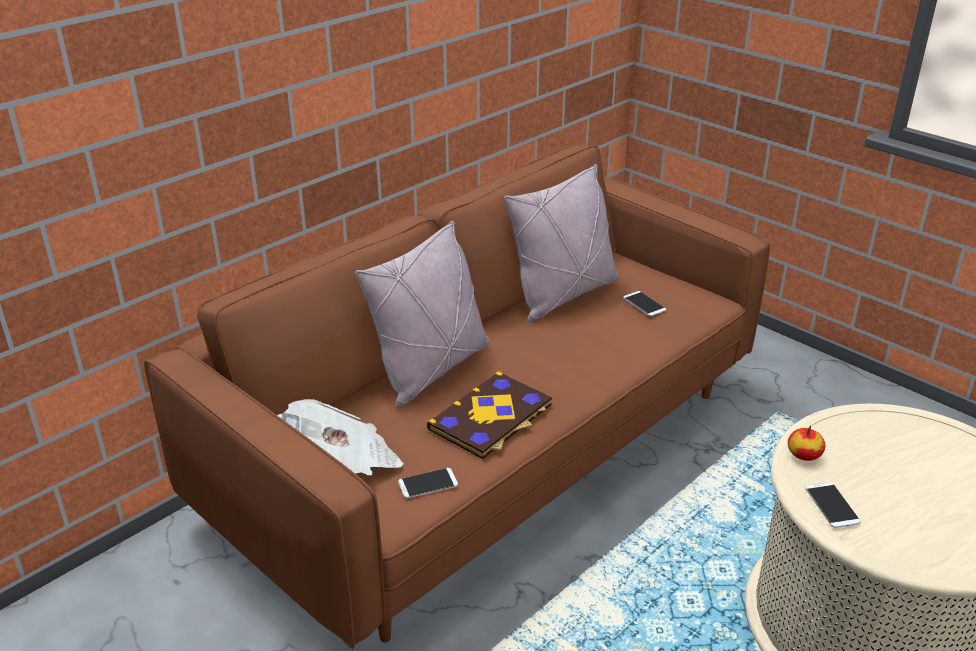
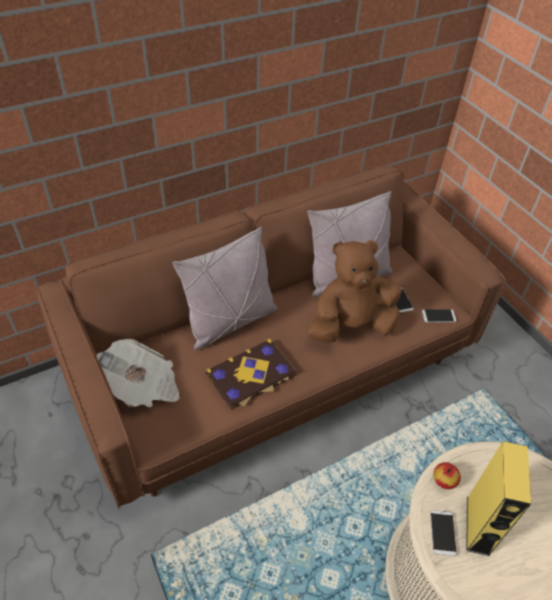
camera: 15 degrees right, 15 degrees up
phone [398,468,458,498] -> phone moved to [422,309,457,323]
none -> brown plush toy [308,240,402,343]
none -> yellow speaker [466,441,531,556]

